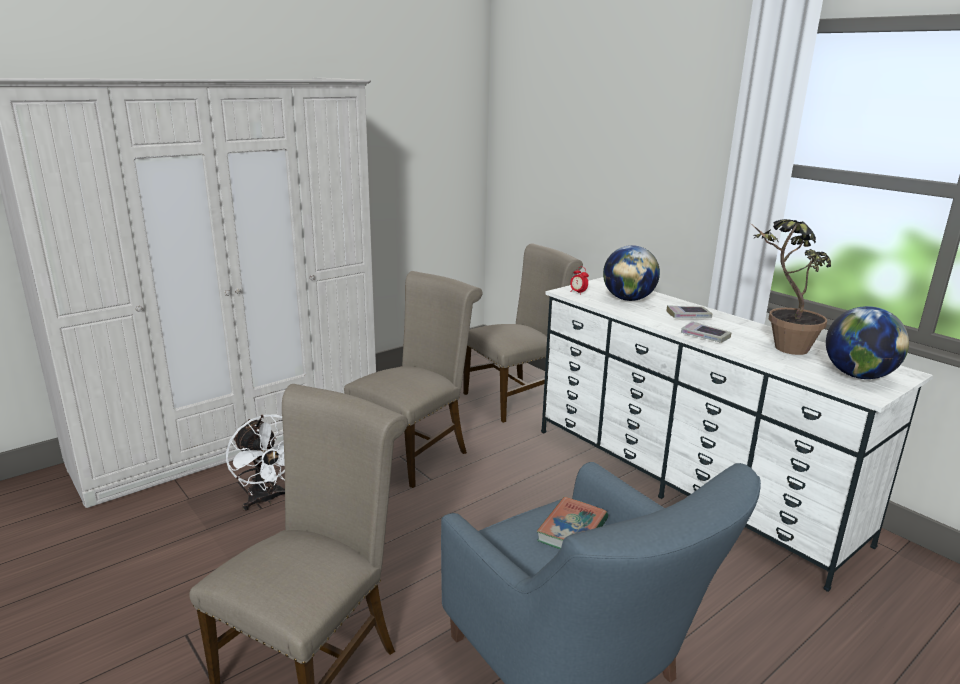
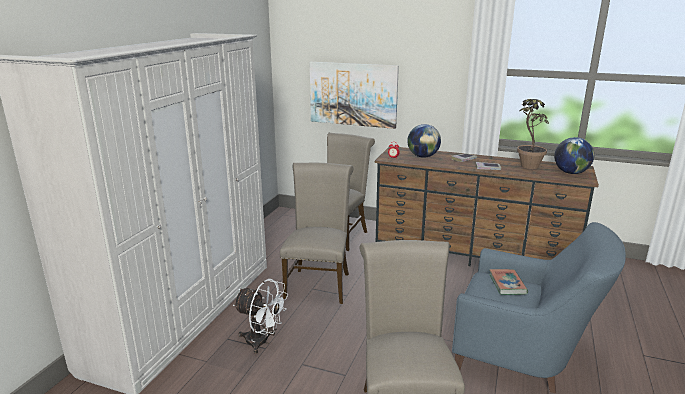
camera: 30 degrees left, 0 degrees up
white dresser [541,277,933,592] -> brown dresser [375,146,599,266]
none -> picture [310,62,399,129]

